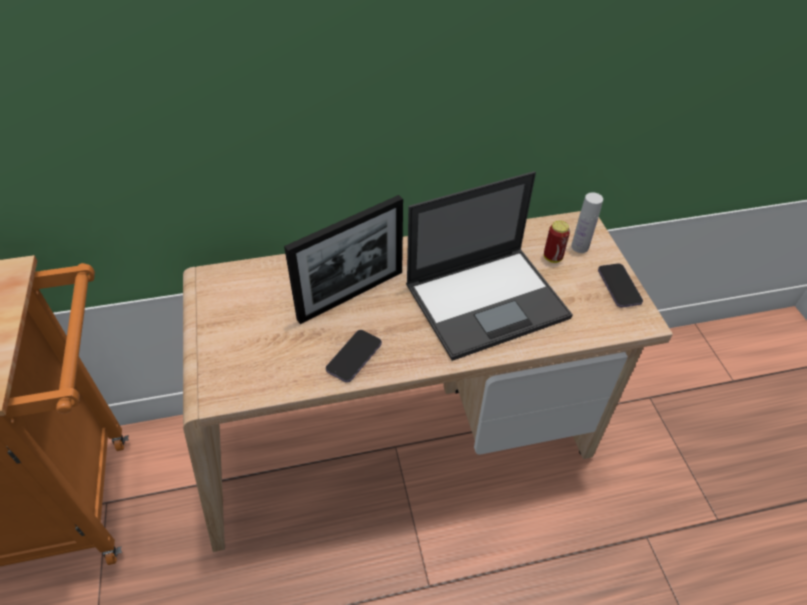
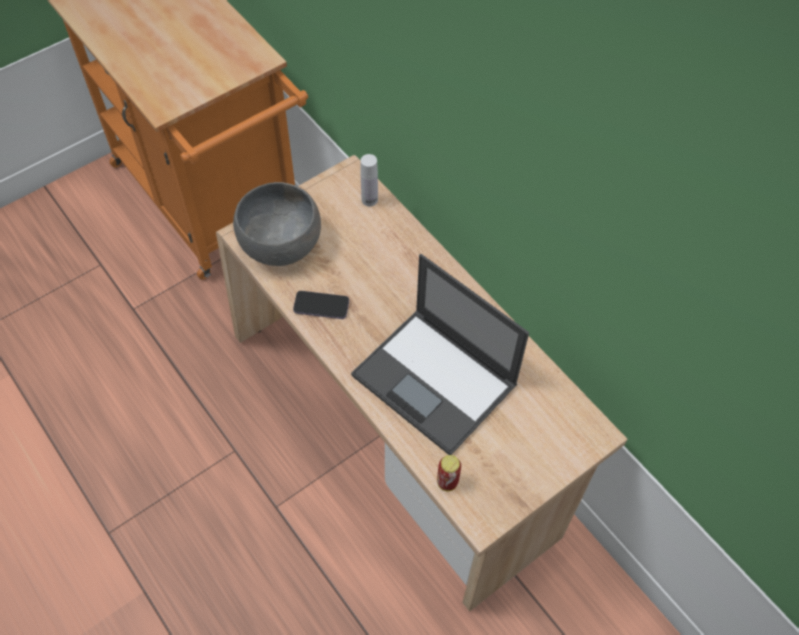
camera: 65 degrees right, 10 degrees up
picture frame [284,195,403,324] -> none
can [544,220,570,263] -> can moved to [437,455,461,491]
white bottle [571,192,603,253] -> white bottle moved to [361,154,378,206]
phone [598,264,643,308] -> none
none -> grey bowl [233,182,321,266]

